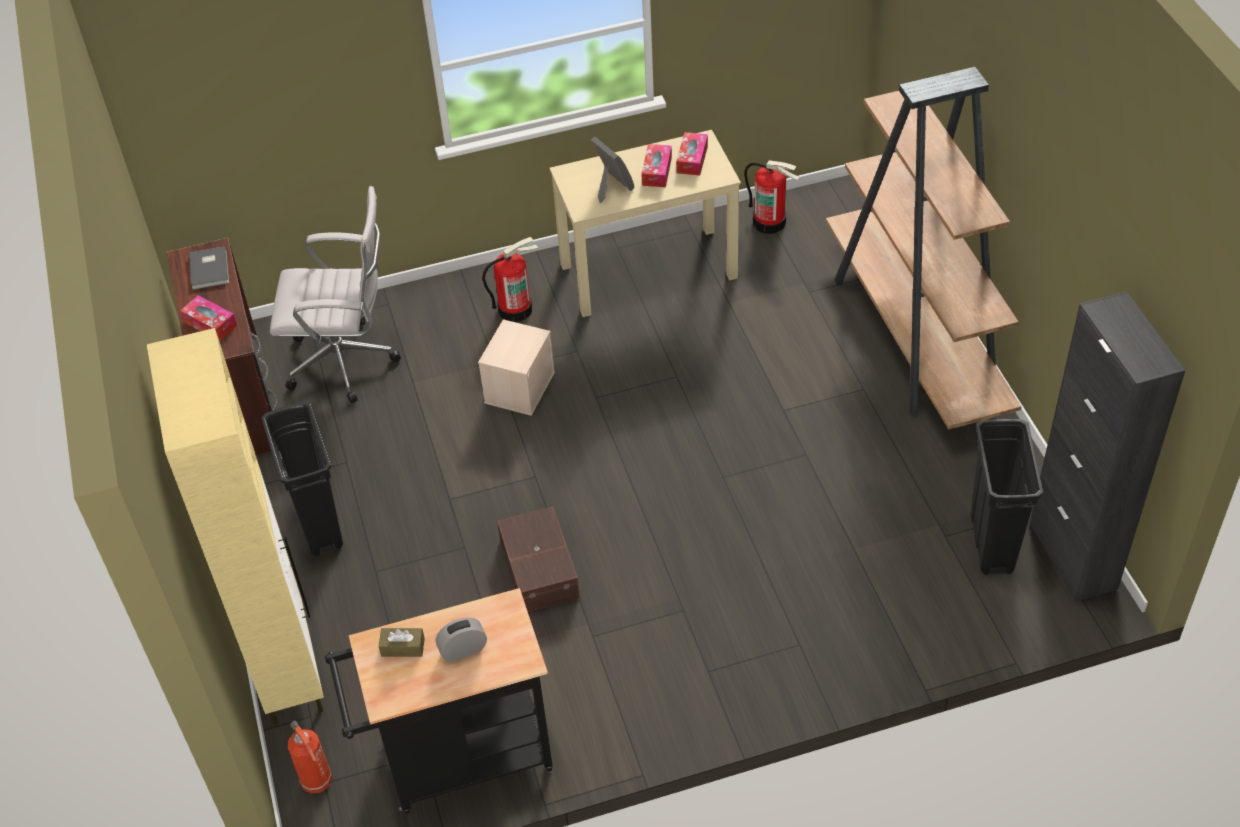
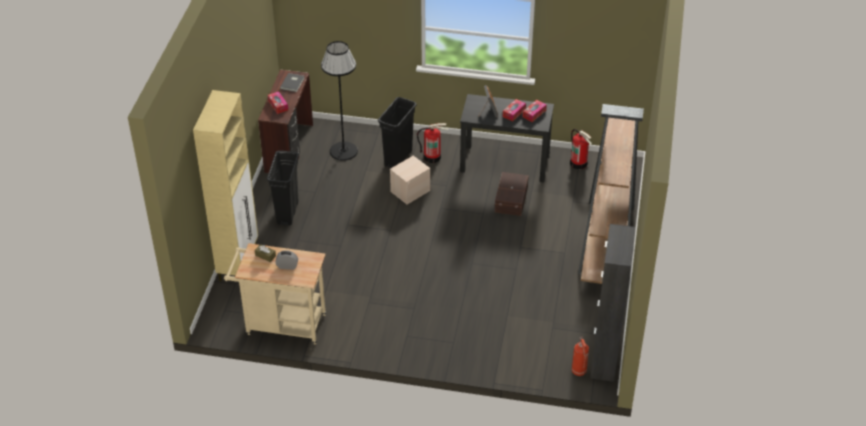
camera: 25 degrees right, 5 degrees down
white office chair [270,186,401,403] -> black floor lamp [321,41,358,161]
fire extinguisher [288,721,332,793] -> fire extinguisher moved to [571,336,589,376]
black cart [325,588,553,814] -> beige cart [224,243,326,345]
brown storage box [497,507,580,612] -> brown storage box moved to [494,172,529,216]
beige desk [550,130,741,317] -> black desk [460,94,554,183]
black trash can [971,419,1044,575] -> black trash can moved to [378,97,417,168]

